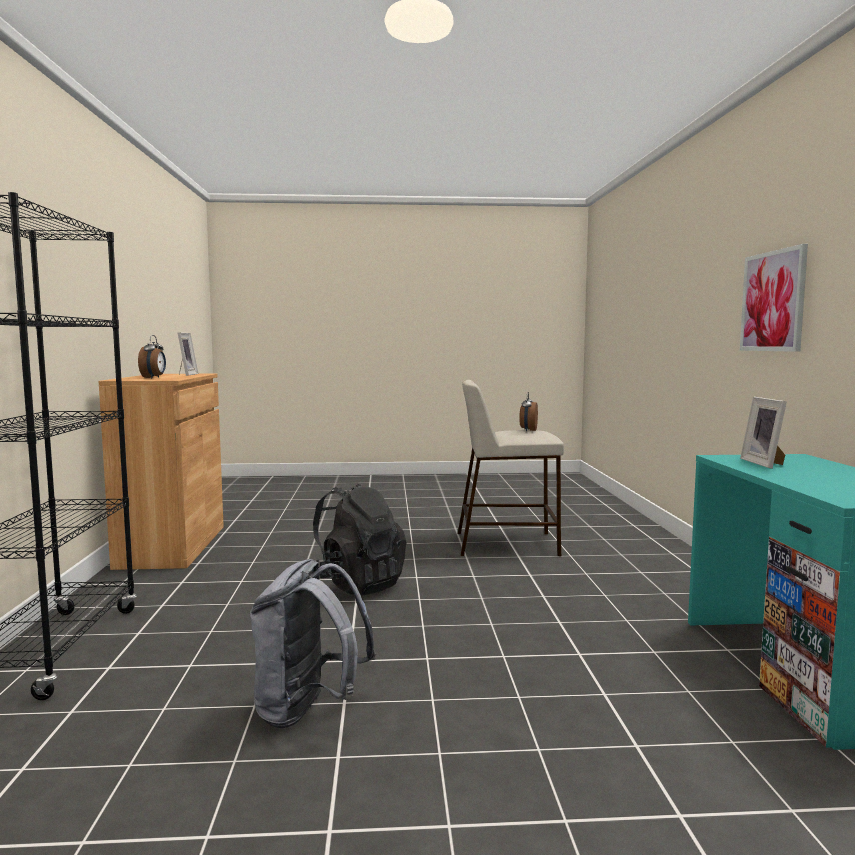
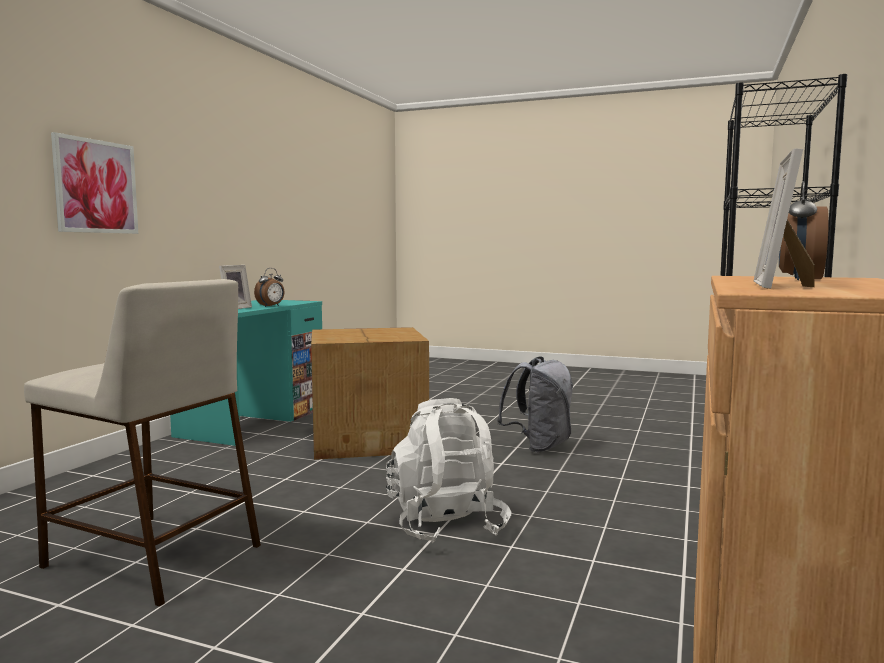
camera: 155 degrees left, 0 degrees up
black backpack [313,484,407,596] -> white backpack [386,398,511,543]
alarm clock [519,392,538,432] -> alarm clock moved to [254,268,285,307]
none -> cardboard box [311,327,429,460]

